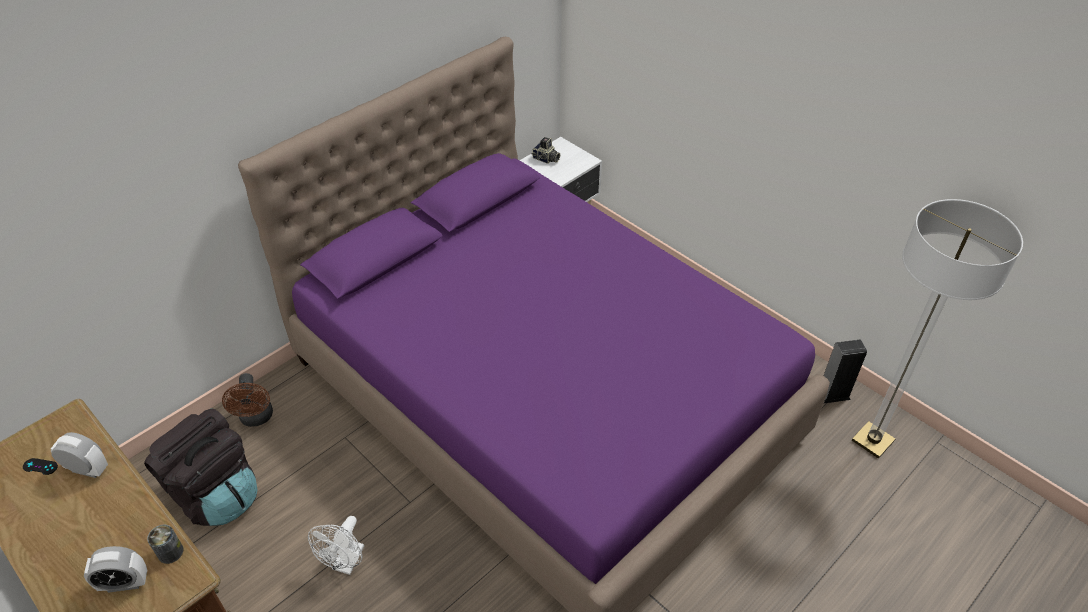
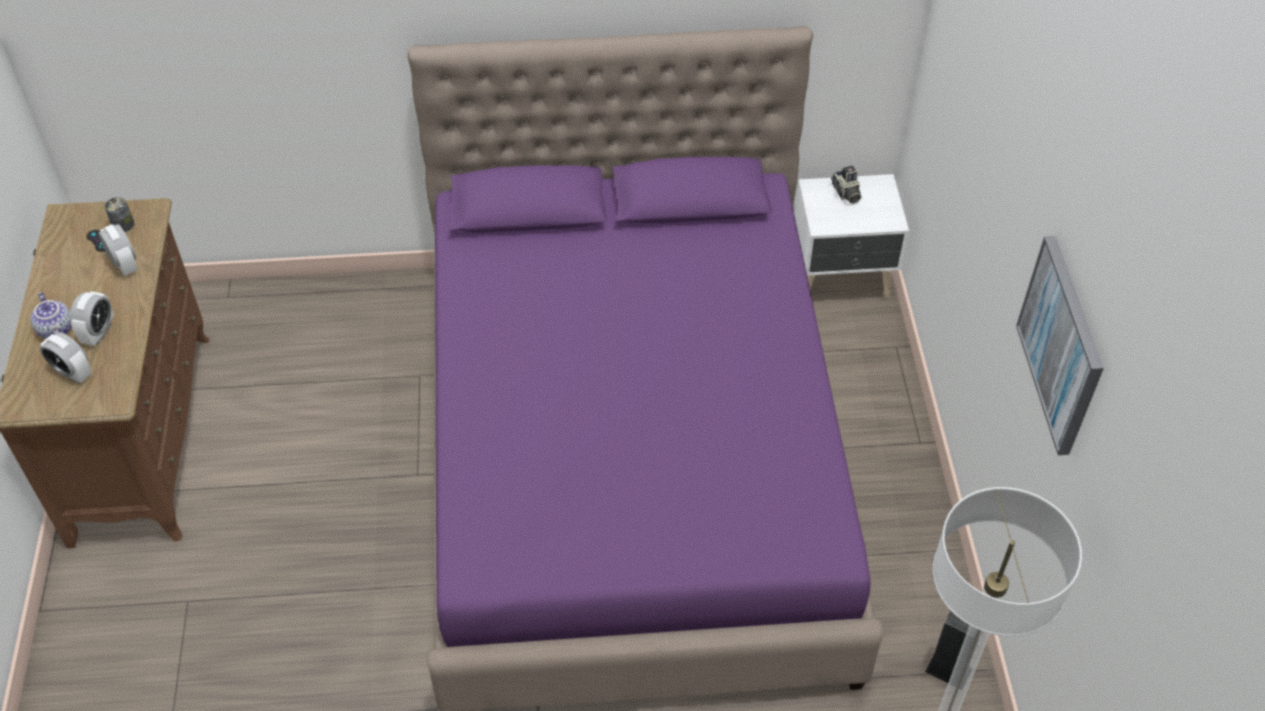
camera: 40 degrees right, 5 degrees up
black backpack [144,409,258,526] -> none
can [147,525,184,564] -> can moved to [104,197,134,232]
brown fan [222,373,273,427] -> none
white fan [308,516,364,575] -> none
none -> teapot [31,292,72,339]
none -> alarm clock [70,291,114,346]
none -> picture [1016,236,1104,455]

